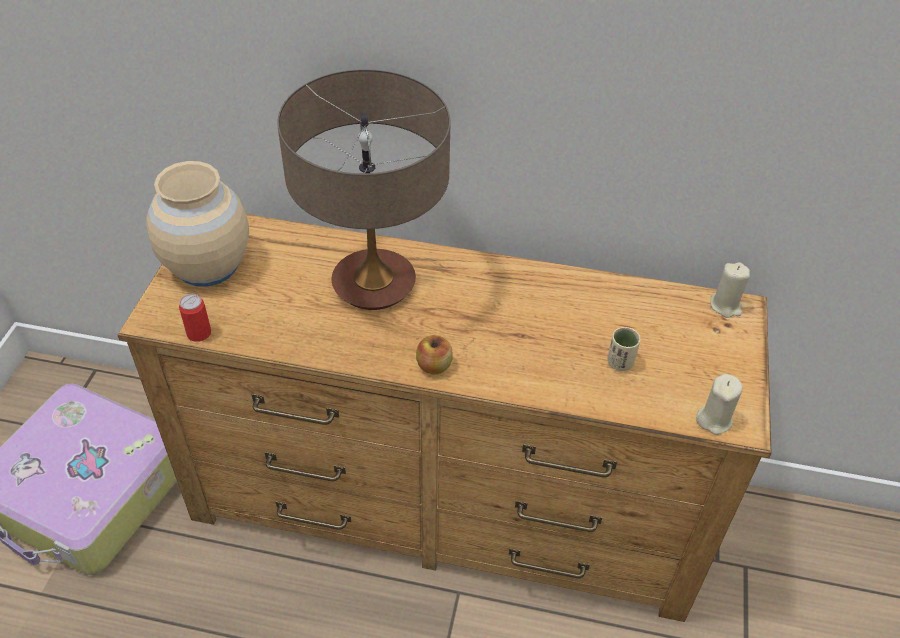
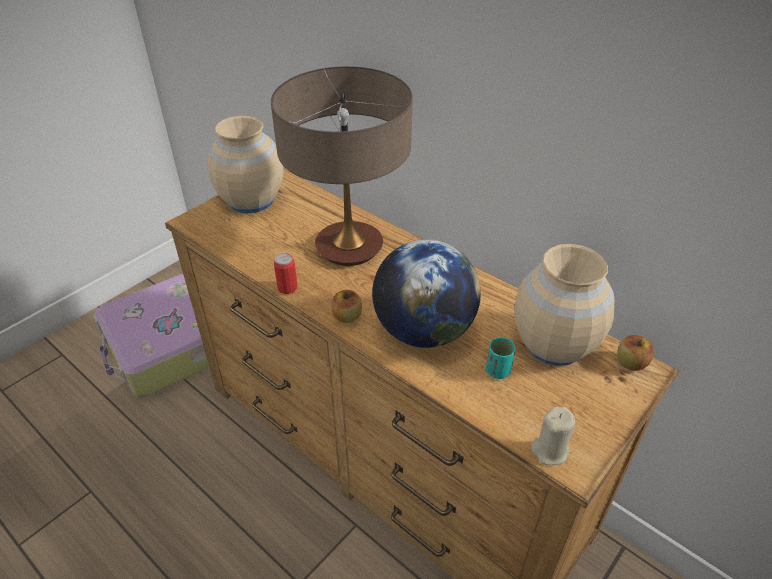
camera: 30 degrees right, 5 degrees down
can [179,294,211,342] -> can moved to [274,253,298,294]
beige cup [607,327,640,371] -> turquoise cup [486,338,515,379]
beige candle [710,262,750,318] -> apple [617,335,653,371]
none -> globe [372,239,481,348]
none -> beige vase [514,244,614,366]

